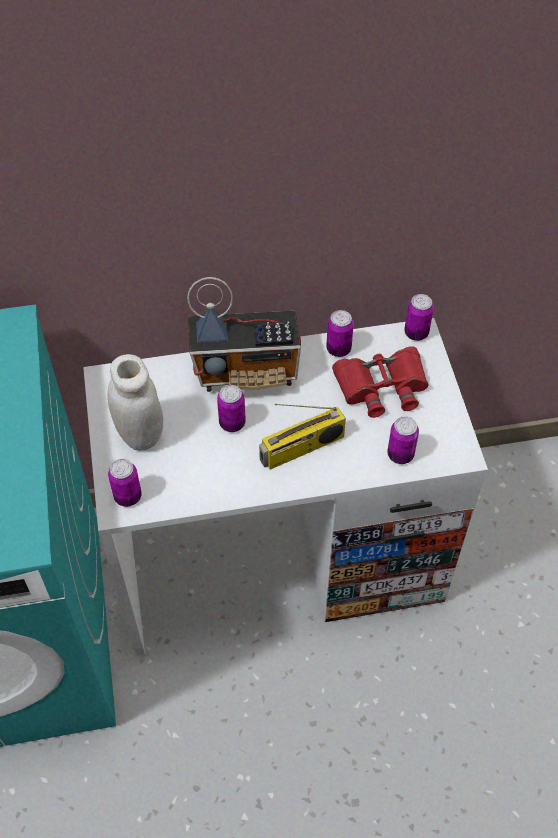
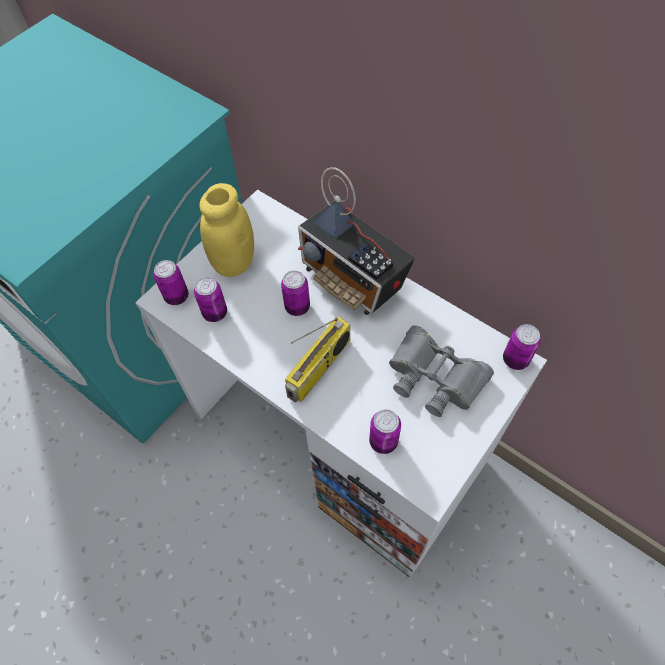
camera: 50 degrees right, 5 degrees up
white jar [108,354,163,450] -> yellow jar [199,183,254,277]
radio [259,404,346,470] -> radio turned 75 degrees counterclockwise [285,316,350,403]
can [326,310,354,357] -> can moved to [194,277,227,322]
red binoculars [332,346,429,418] -> grey binoculars [389,325,494,417]

